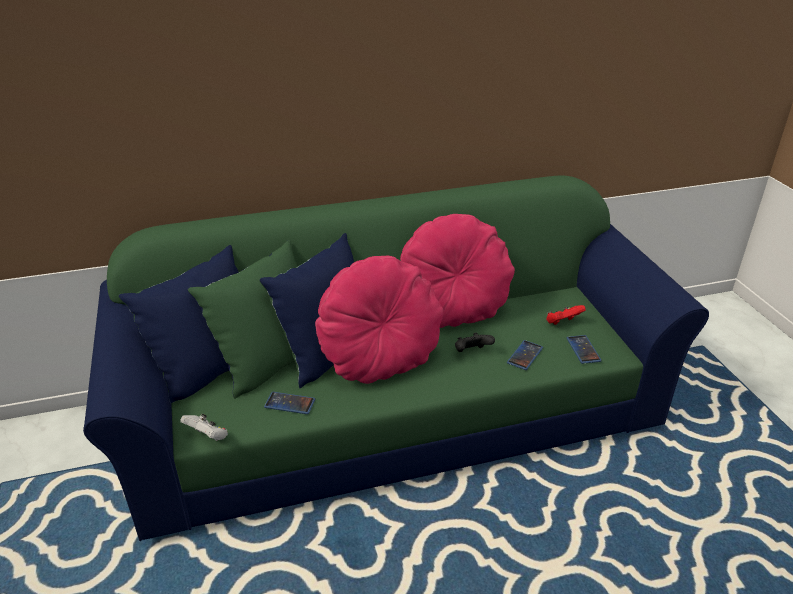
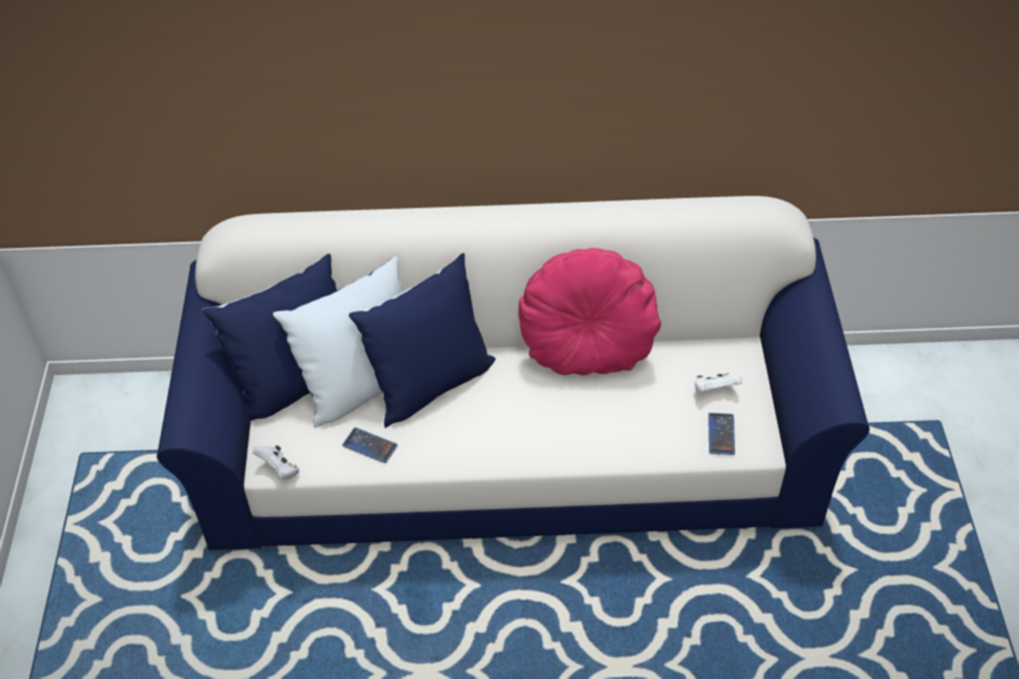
camera: 15 degrees right, 15 degrees up
green sofa [83,176,709,541] -> white sofa [157,196,870,551]
pink pillow [315,256,443,384] -> none
black game controller [455,333,495,352] -> none
phone [507,340,543,370] -> none
red game controller [546,305,586,325] -> white game controller [695,373,742,393]

